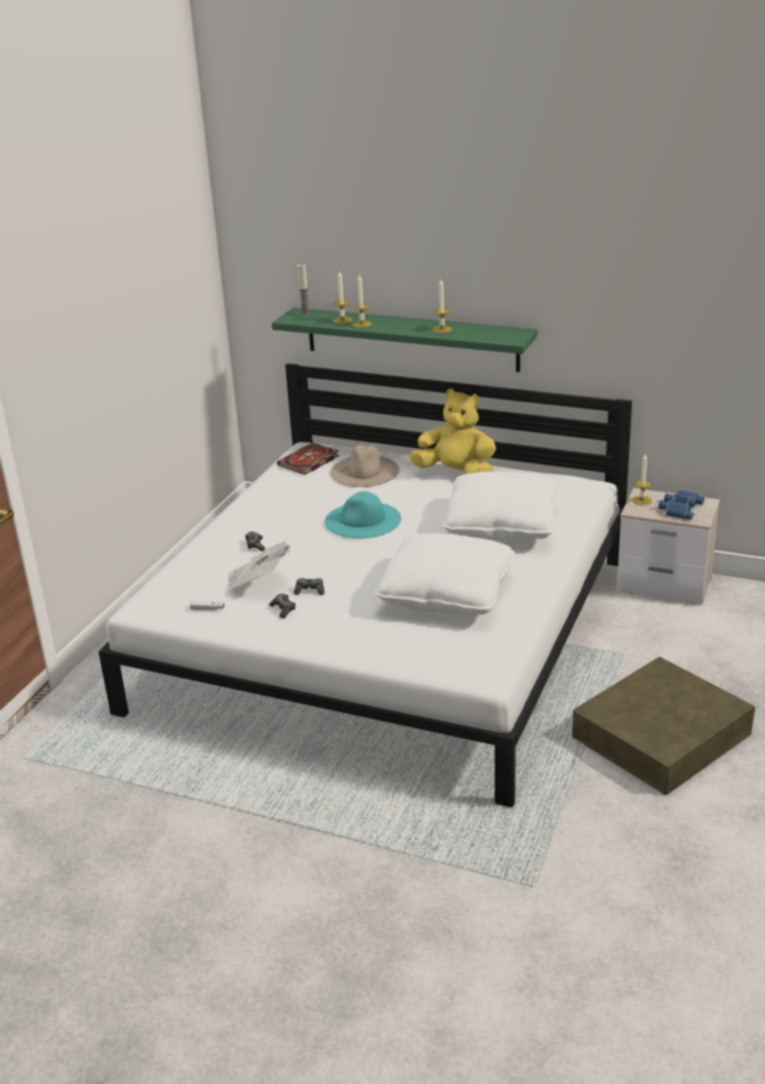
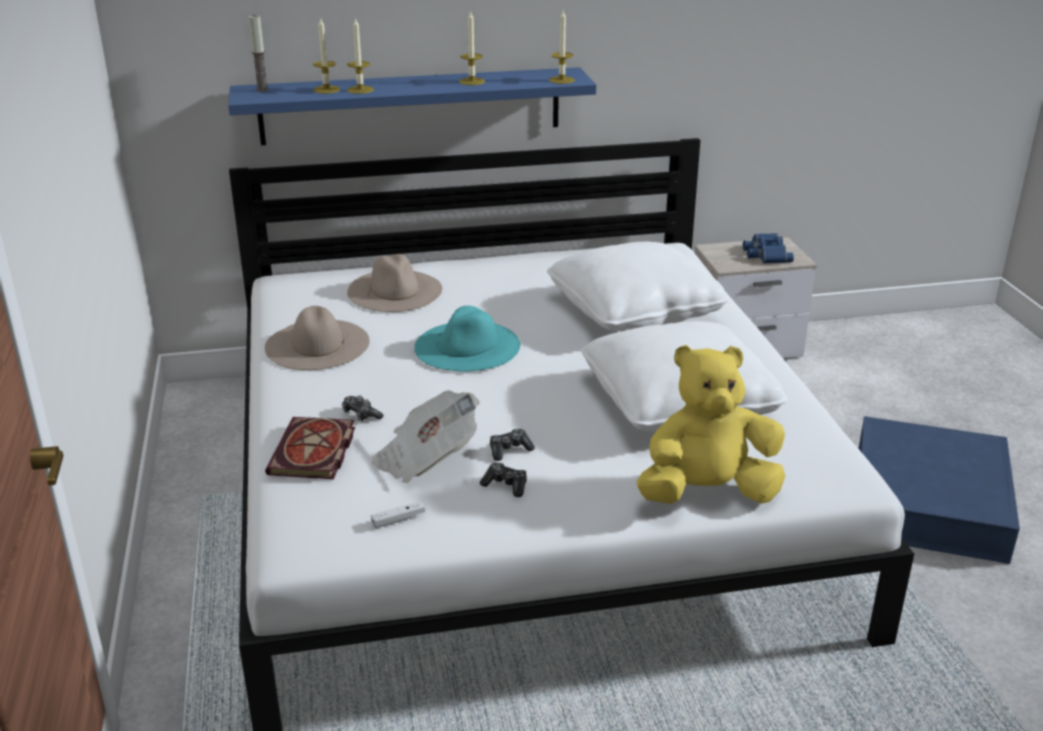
camera: 35 degrees left, 0 degrees up
green shelf [272,307,537,372] -> blue shelf [228,67,596,145]
book [277,443,339,475] -> book moved to [265,417,355,479]
yellow plush toy [409,389,496,474] -> yellow plush toy moved to [636,345,785,504]
brown storage box [572,657,755,795] -> blue storage box [858,416,1020,564]
candle [632,454,652,505] -> candle moved to [549,11,575,84]
none -> beige hat [265,306,370,370]

